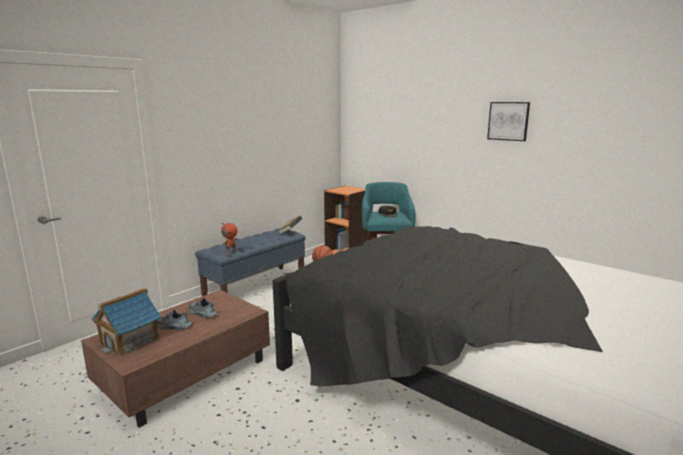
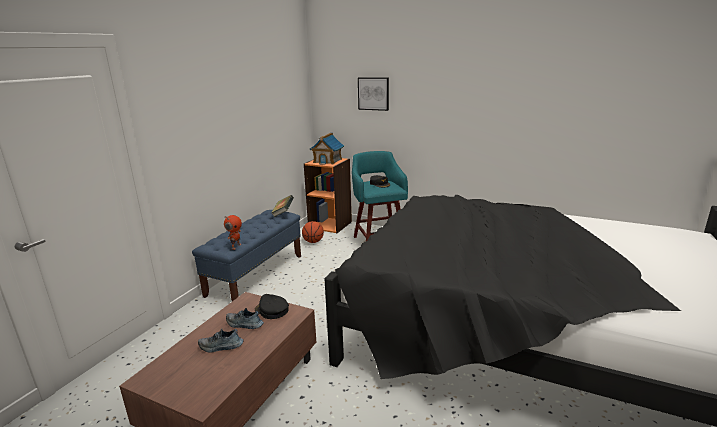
camera: 15 degrees left, 5 degrees up
toy house [91,288,161,357] -> toy house moved to [310,133,344,165]
picture [487,102,530,141] -> picture moved to [358,77,389,111]
none -> black cap [255,294,289,319]

